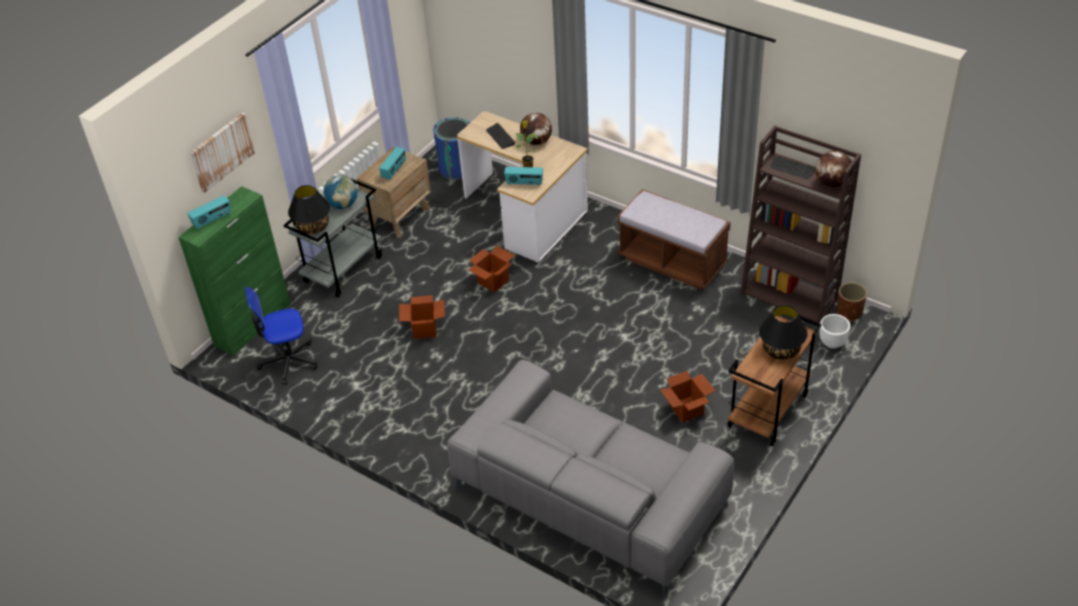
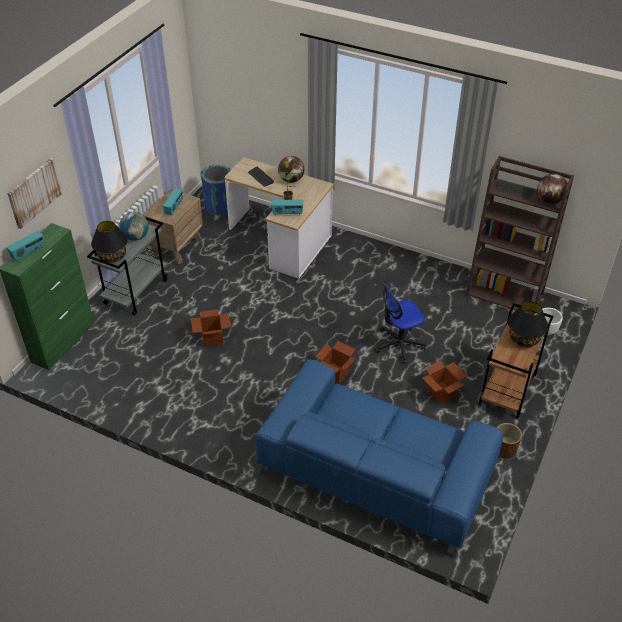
camera: 10 degrees left, 0 degrees up
office chair [245,287,317,385] -> office chair moved to [375,282,426,364]
grey sofa [447,360,734,599] -> blue sofa [256,359,503,558]
cardboard box [468,246,514,292] -> cardboard box moved to [315,341,356,384]
brown bench [618,189,731,289] -> none
brown planter [837,282,867,321] -> brown planter moved to [497,423,522,459]

